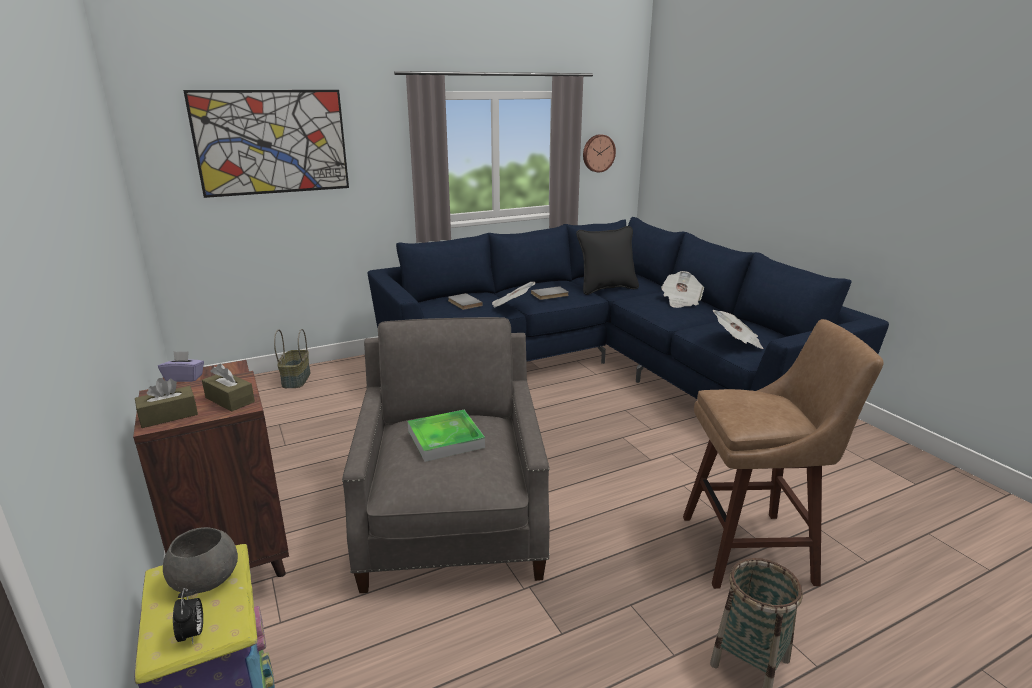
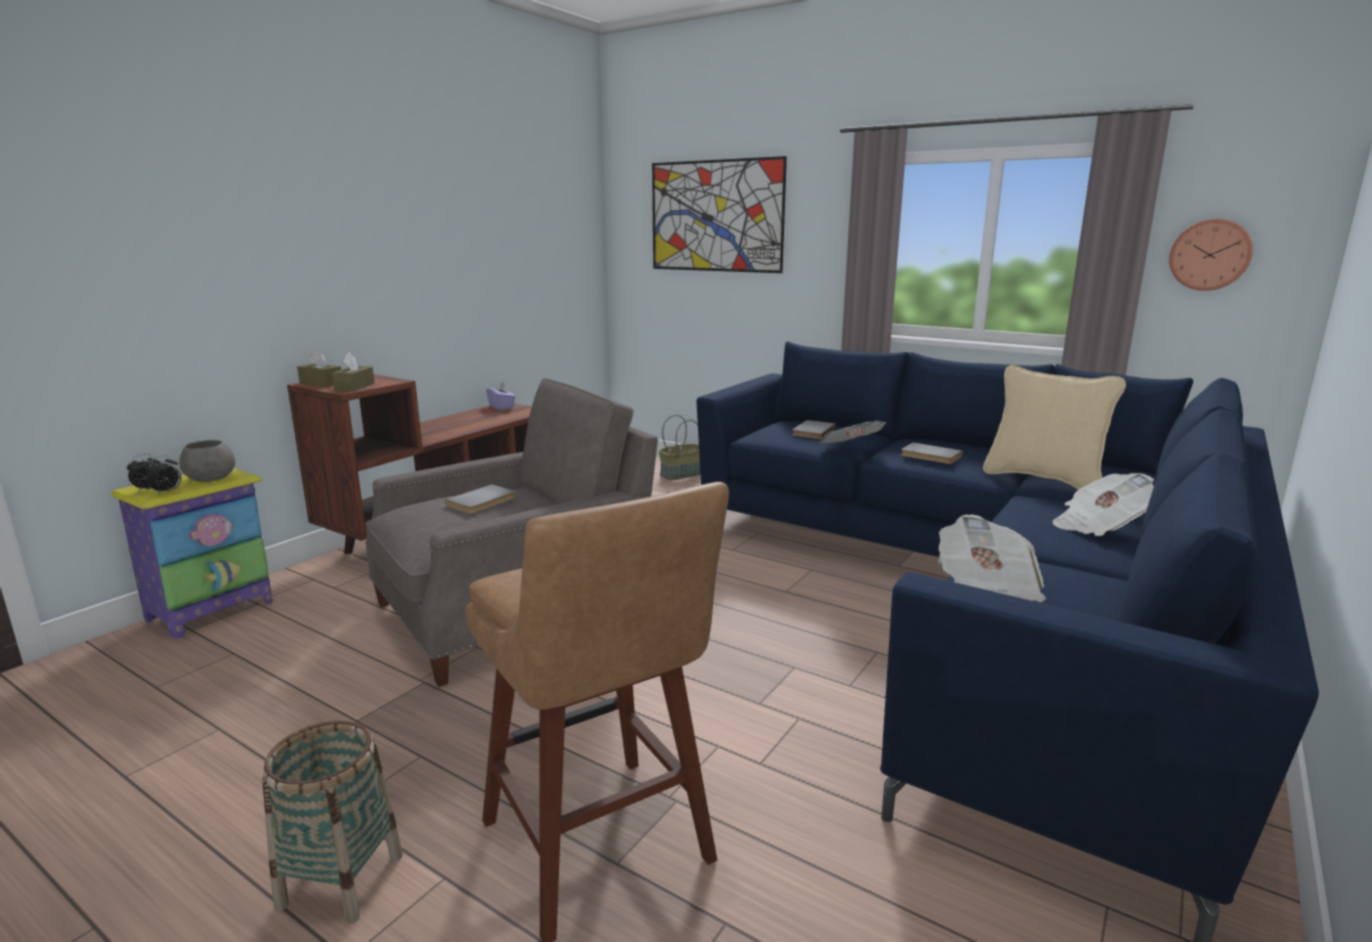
camera: 60 degrees right, 5 degrees down
tray [408,410,485,462] -> grey book [445,484,516,514]
black pillow [576,226,639,295] -> beige pillow [983,365,1126,489]
none -> alarm clock [146,455,181,494]

